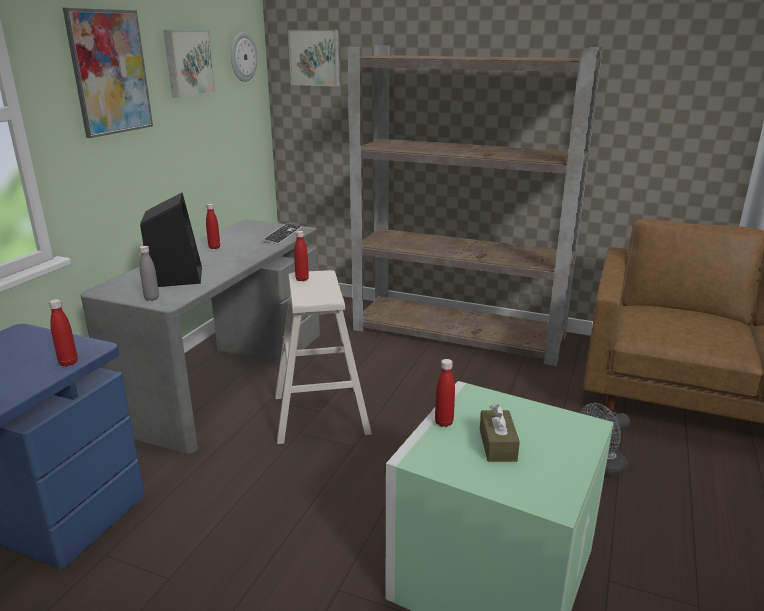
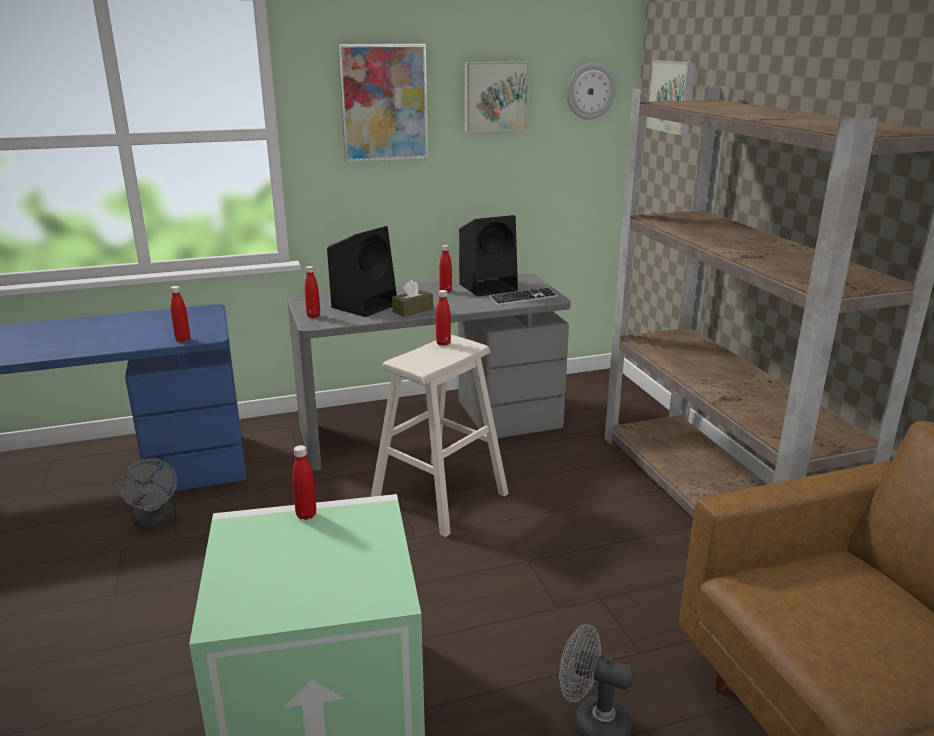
camera: 50 degrees right, 0 degrees up
grey bottle [139,246,159,301] -> red bottle [305,266,320,318]
brown tissue box [480,405,520,462] -> brown tissue box moved to [392,280,433,317]
none -> grey fan [119,459,177,529]
none -> black speaker [459,215,518,297]

